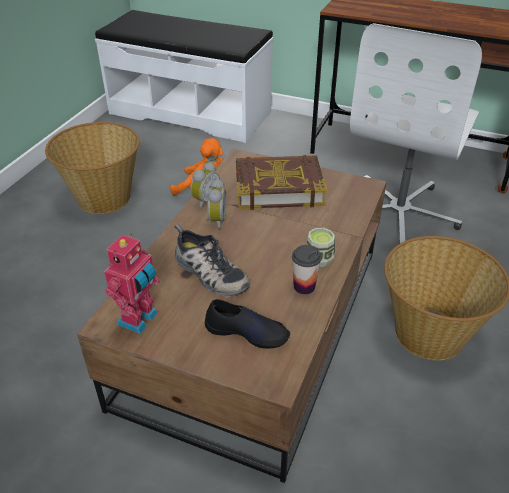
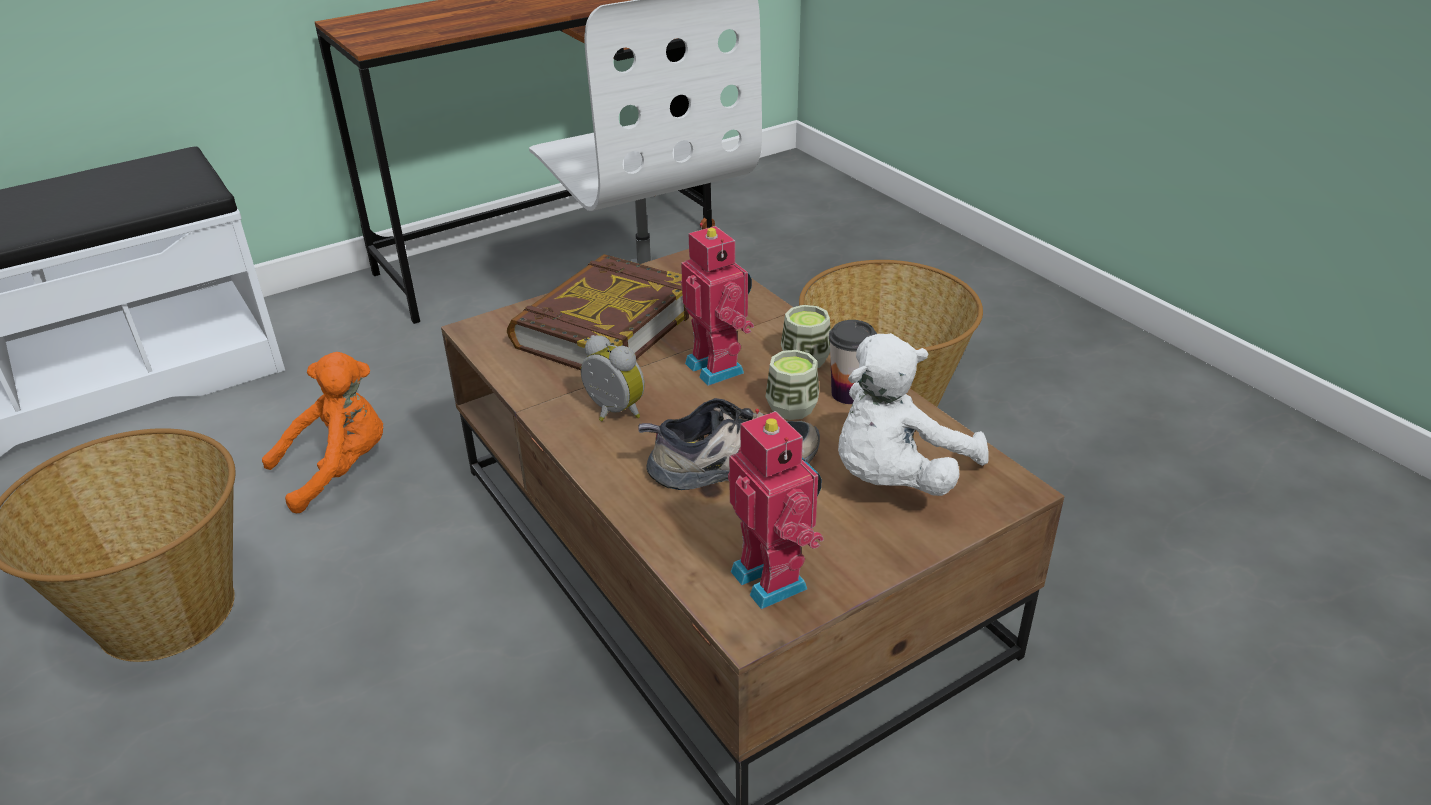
camera: 55 degrees left, 5 degrees down
alarm clock [190,162,220,209] -> none
black shoe [205,299,290,349] -> white plush toy [838,333,989,496]
none -> toy robot [681,223,754,386]
none -> cup [765,350,819,420]

